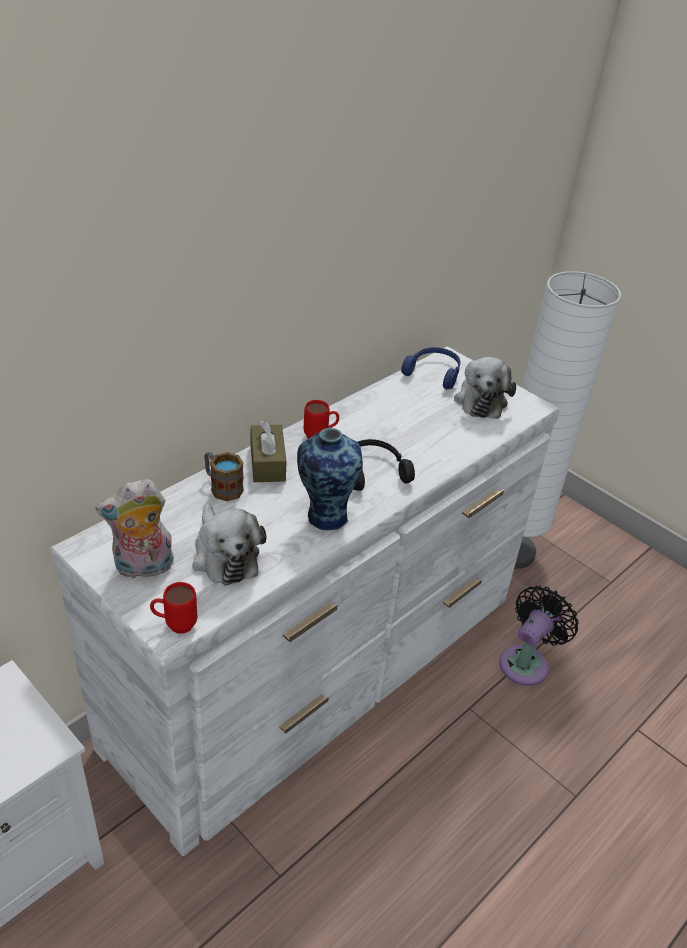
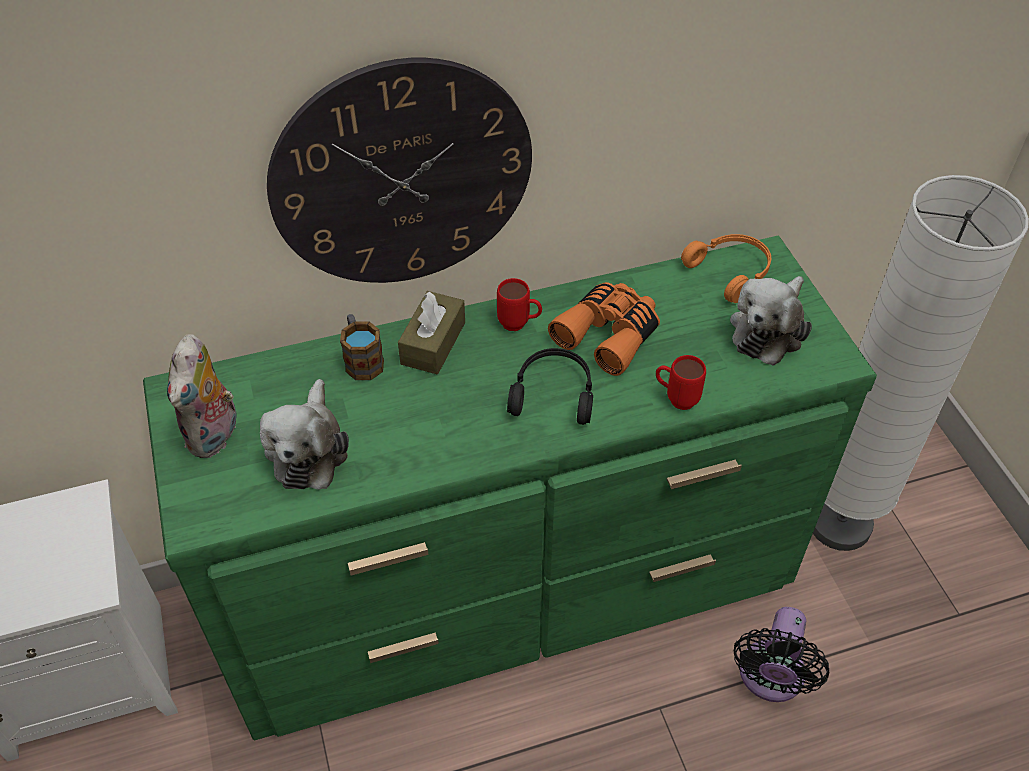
camera: 30 degrees right, 10 degrees up
white dresser [50,346,560,856] -> green dresser [143,235,877,740]
plush toy [96,479,174,579] -> plush toy turned 90 degrees counterclockwise [167,334,237,458]
red mug [150,582,197,634] -> red mug moved to [656,355,706,410]
vase [297,428,363,530] -> none
blue headphones [401,347,460,389] -> orange headphones [681,234,771,303]
black fan [499,586,579,686] -> black fan turned 135 degrees clockwise [734,607,829,702]
none -> wall clock [267,58,532,283]
none -> orange binoculars [548,282,660,376]

